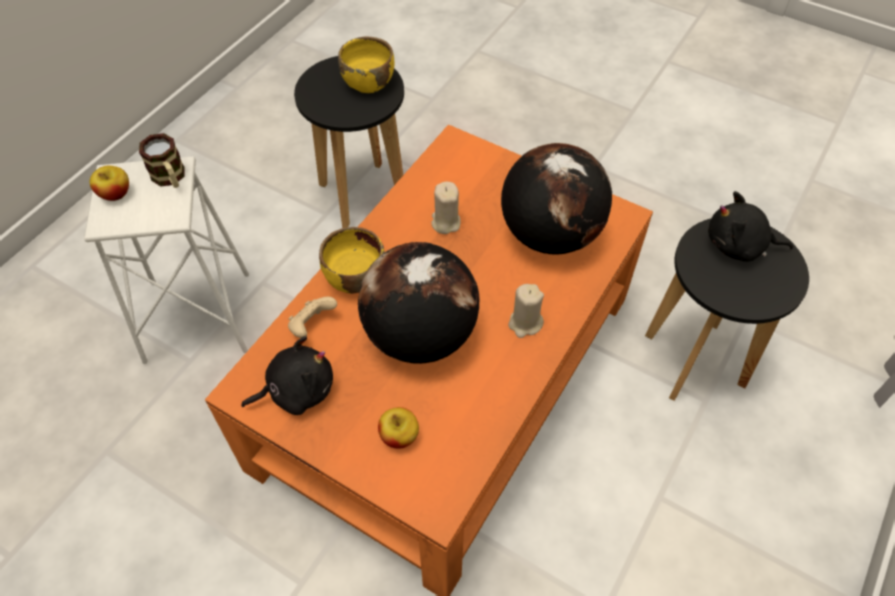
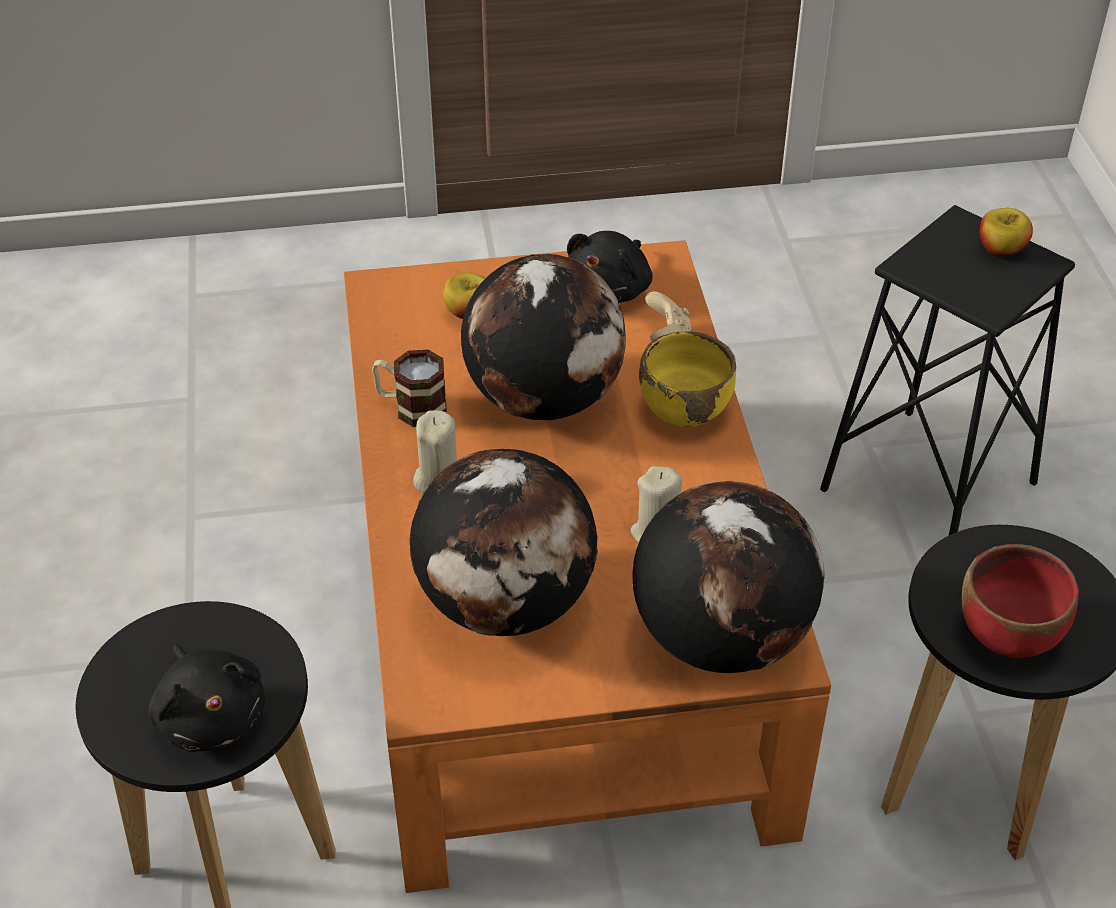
camera: 140 degrees right, 10 degrees down
white stool [84,156,249,364] -> black stool [820,205,1075,535]
mug [139,133,185,188] -> mug moved to [372,350,447,427]
yellow bowl [338,36,395,93] -> red bowl [962,544,1079,658]
black plush toy [708,191,793,262] -> black plush toy turned 90 degrees clockwise [148,644,265,752]
none -> globe [632,481,825,673]

